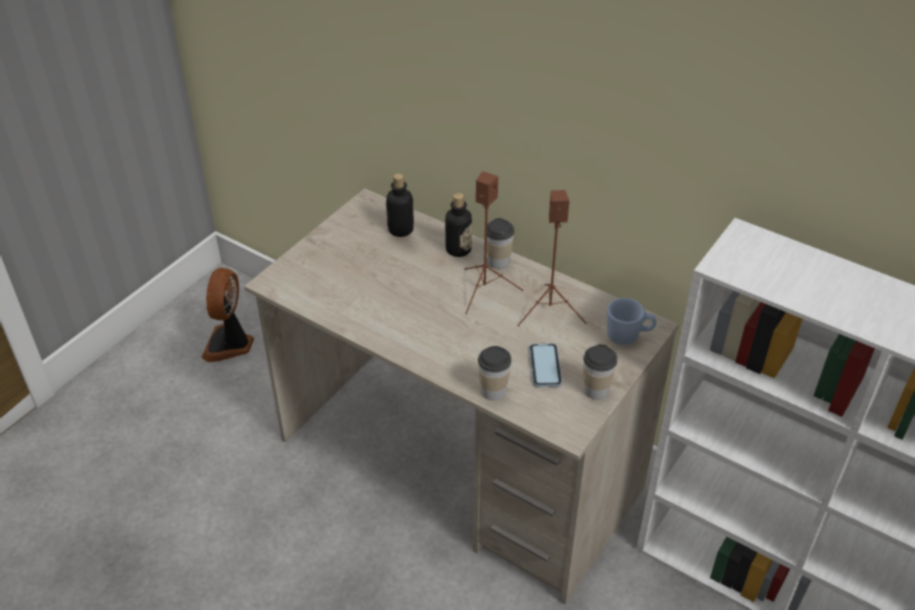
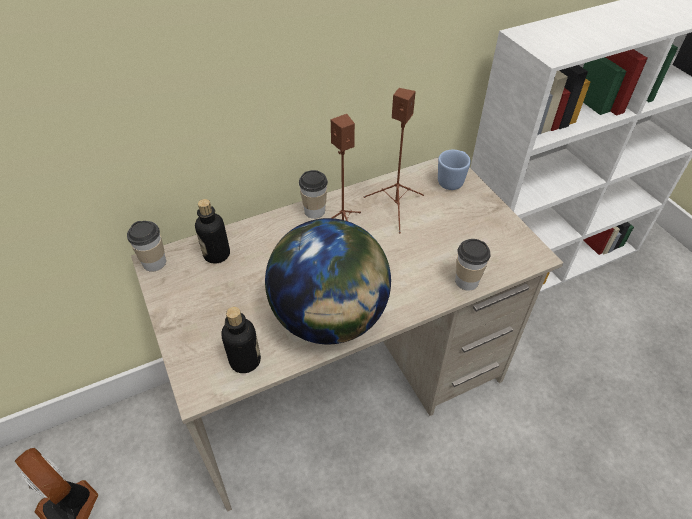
camera: 60 degrees left, 5 degrees up
bottle [445,193,472,257] -> bottle moved to [221,307,261,373]
phone [529,343,562,387] -> none
cup [583,344,617,400] -> cup moved to [127,221,166,272]
none -> globe [265,218,391,344]

